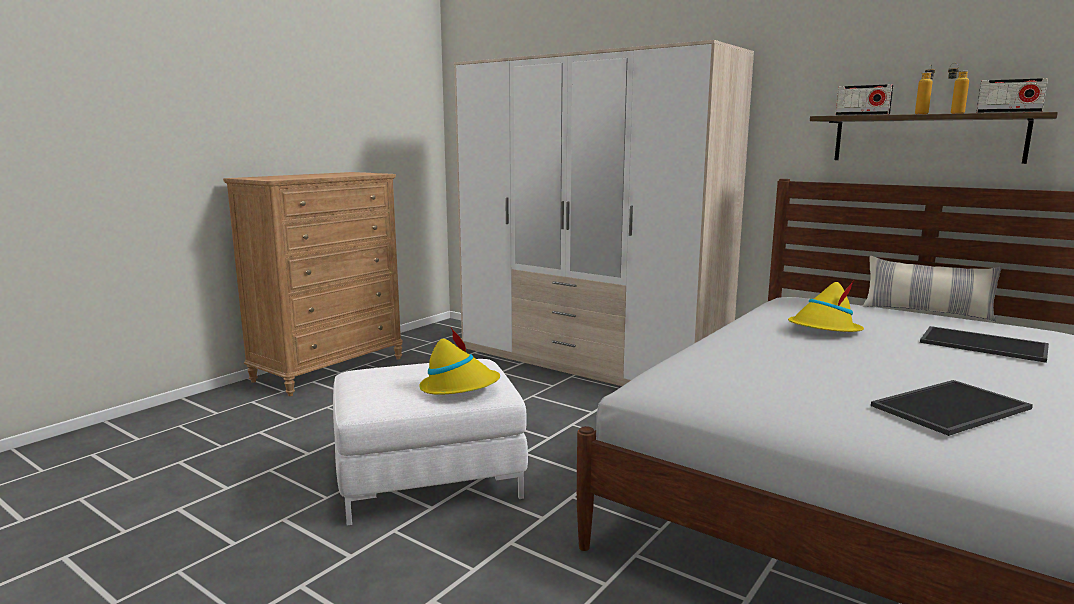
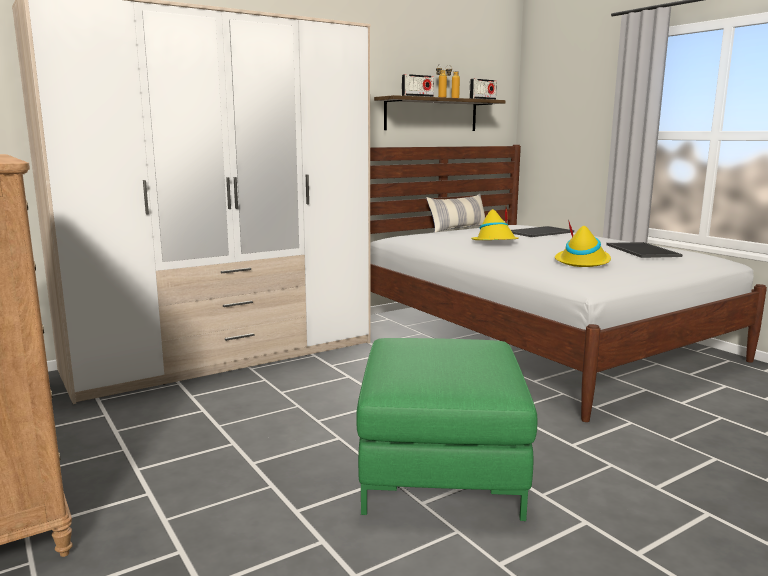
camera: 70 degrees left, 0 degrees up
white ottoman [333,359,528,526] -> green ottoman [356,338,537,521]
yellow hat [419,328,500,395] -> yellow hat moved to [555,220,611,267]

